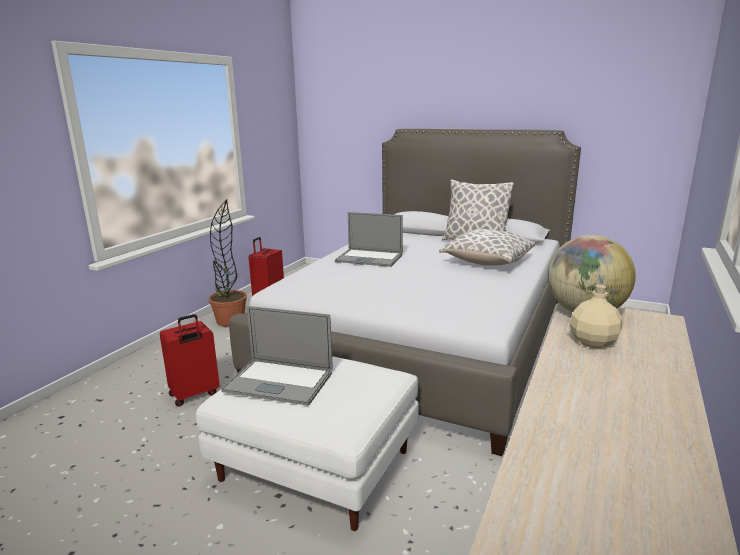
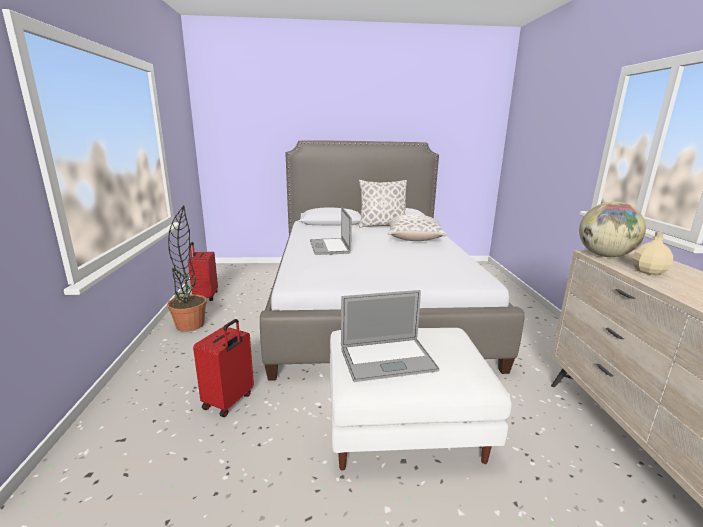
camera: 30 degrees left, 0 degrees up
laptop [335,212,403,267] -> laptop turned 90 degrees clockwise [310,207,352,255]

